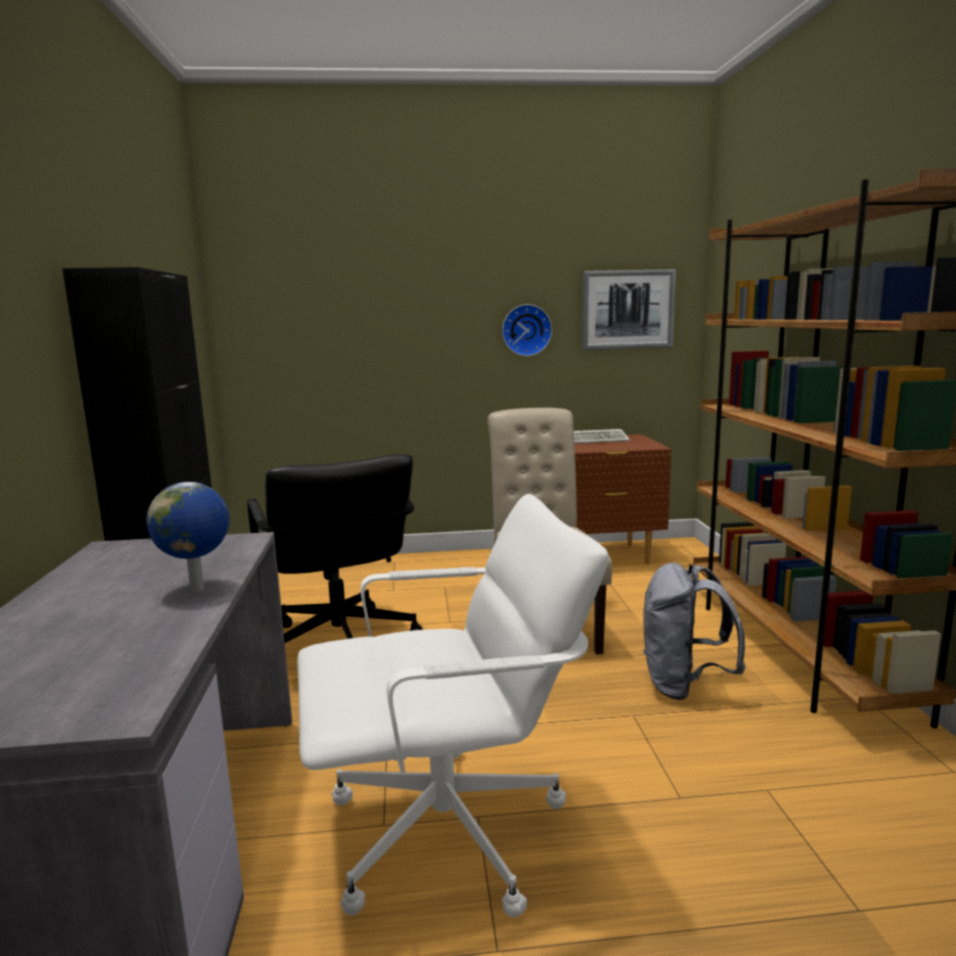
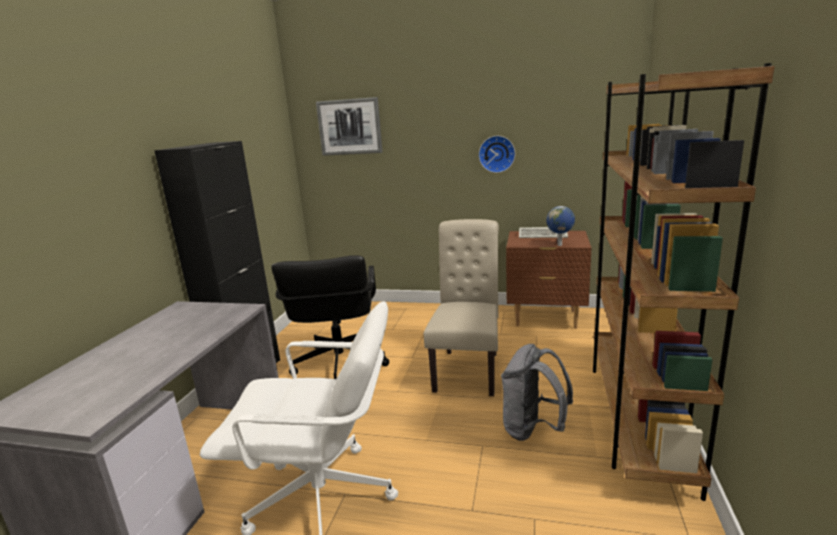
camera: 20 degrees right, 5 degrees up
globe [146,482,230,592] -> globe moved to [546,206,575,246]
picture [582,269,676,350] -> picture moved to [316,97,383,156]

